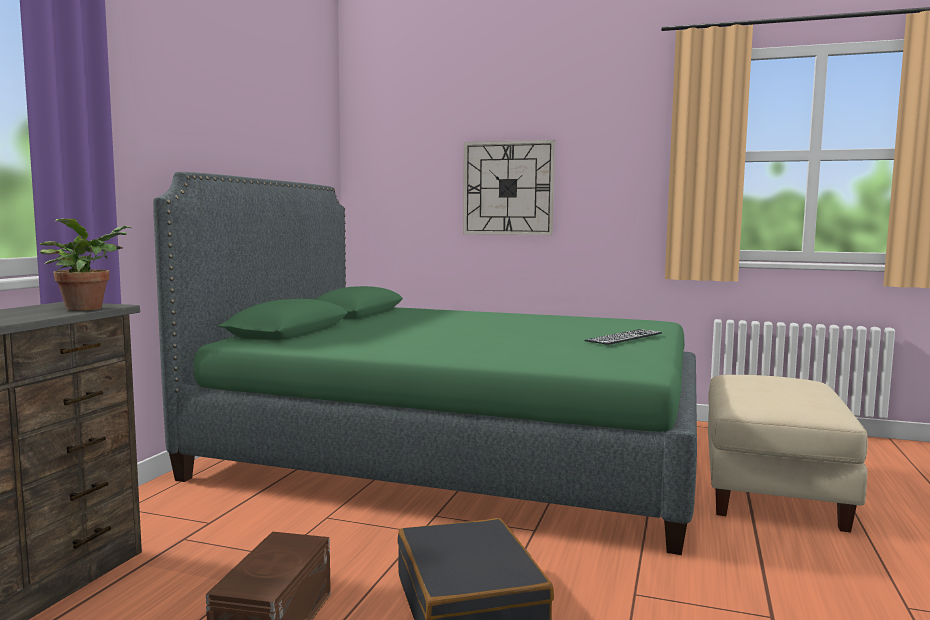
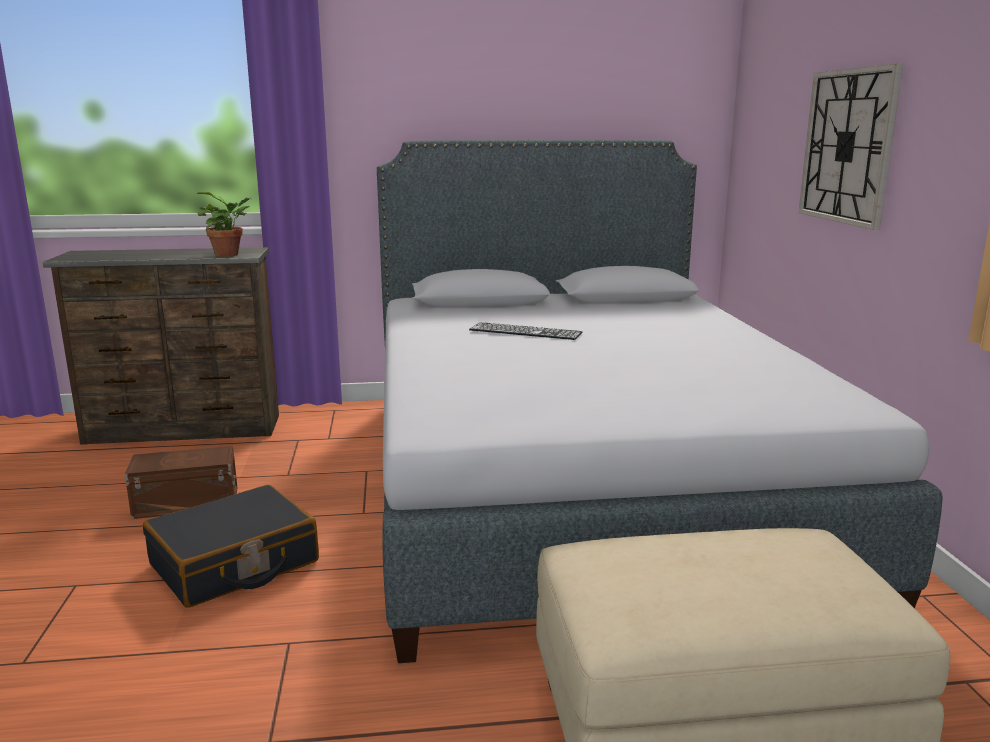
camera: 65 degrees right, 10 degrees up
green bed [153,172,697,555] -> grey bed [377,140,942,663]
keyboard [585,329,662,345] -> keyboard moved to [469,322,582,340]

